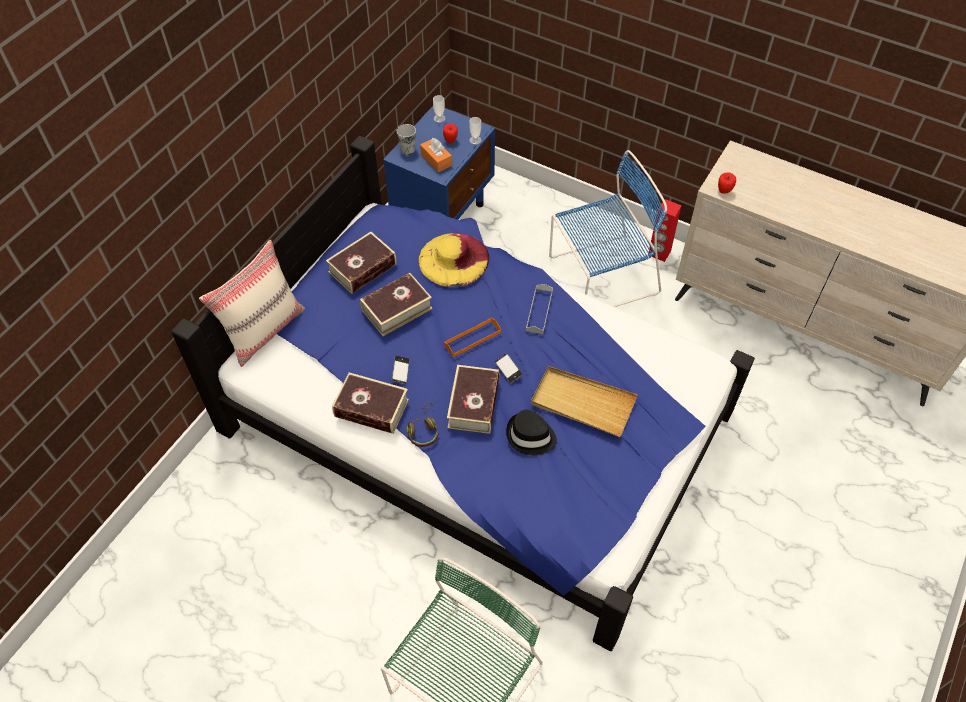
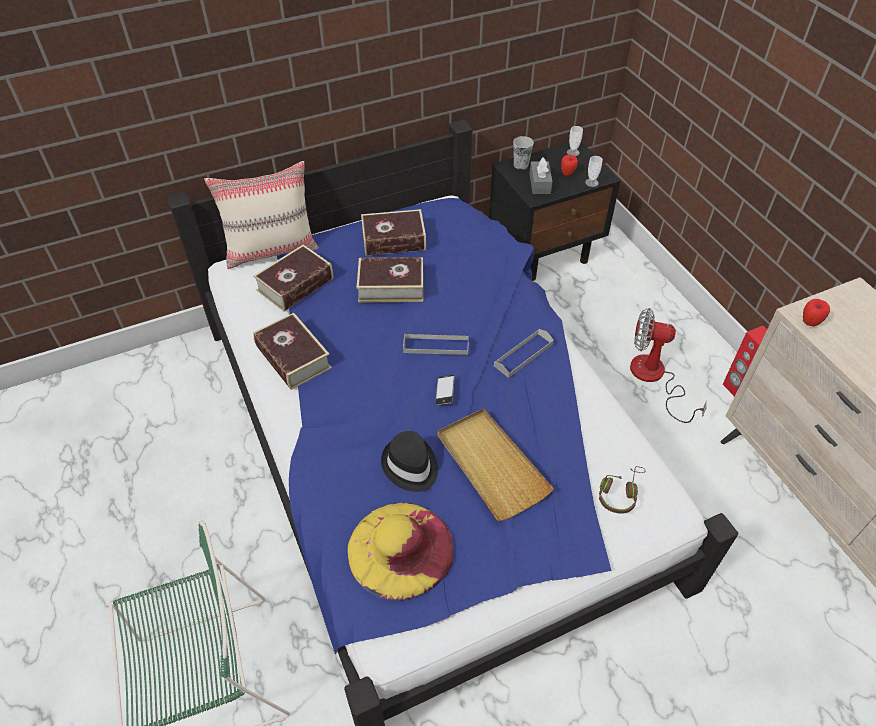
camera: 35 degrees right, 5 degrees down
blue nightstand [383,106,495,220] -> black nightstand [489,142,620,281]
phone [392,355,410,384] -> none
brown headphones [407,403,438,447] -> brown headphones moved to [599,466,645,514]
yellow hat [419,233,489,288] -> yellow hat moved to [347,503,454,601]
orange tissue box [420,138,452,172] -> grey tissue box [530,157,552,194]
orange tray [444,317,501,357] -> grey tray [403,334,469,355]
book [447,365,500,434] -> book moved to [253,244,333,311]
blue chair [549,150,667,307] -> fan [630,308,707,423]

